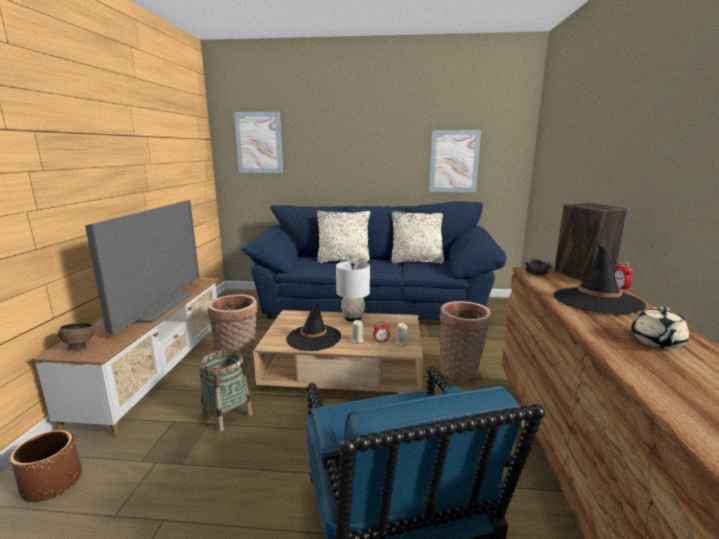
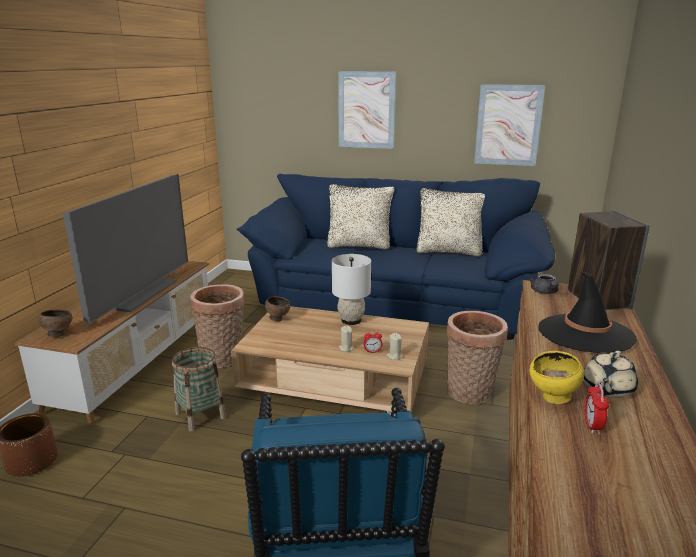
camera: 10 degrees right, 5 degrees up
picture [234,112,283,173] -> picture moved to [338,71,396,149]
black hat [287,302,341,351] -> none
alarm clock [614,261,633,292] -> alarm clock moved to [585,383,609,434]
none -> brown bowl [265,296,291,321]
none -> yellow bowl [530,351,584,404]

